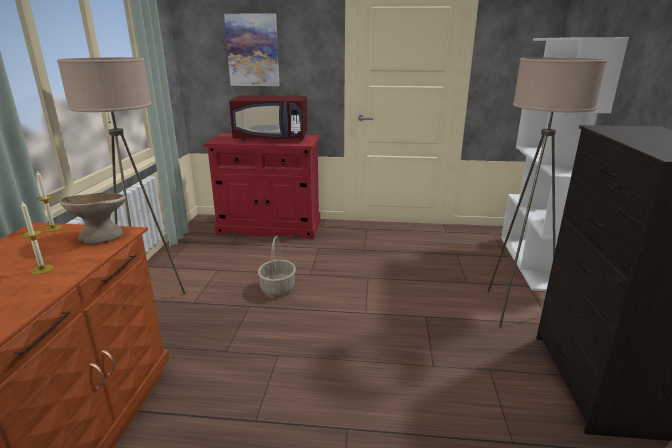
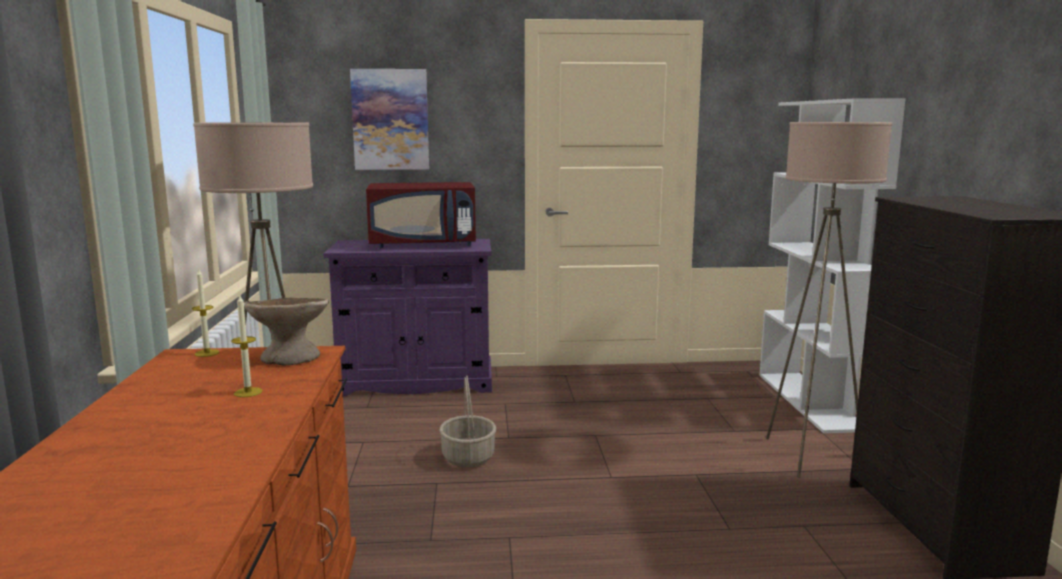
camera: 10 degrees left, 10 degrees down
red cabinet [203,133,320,239] -> purple cabinet [323,239,492,396]

